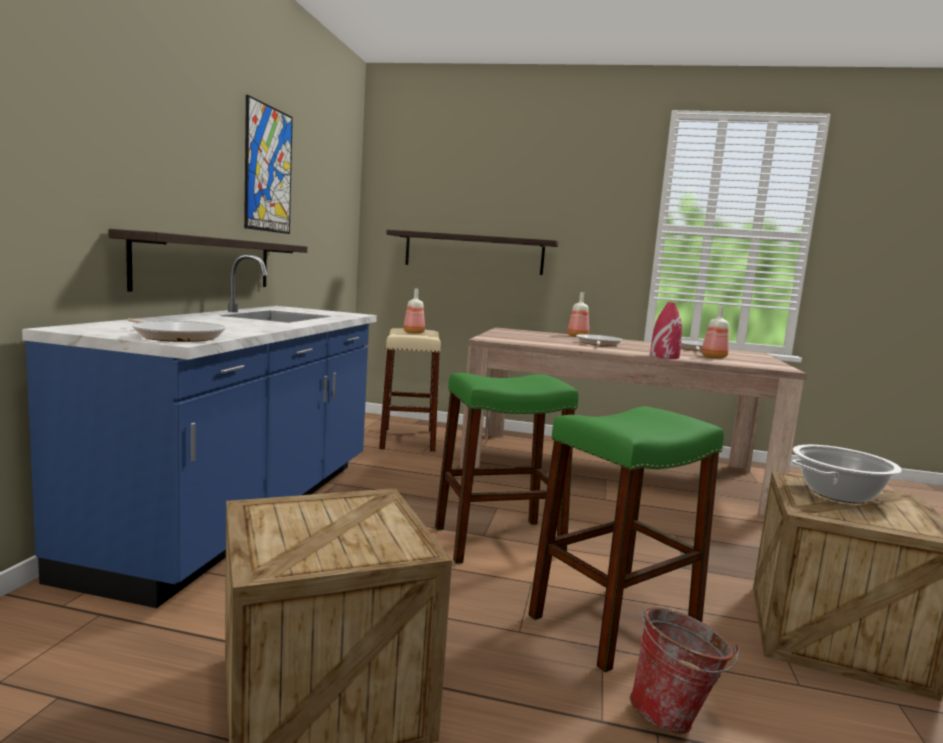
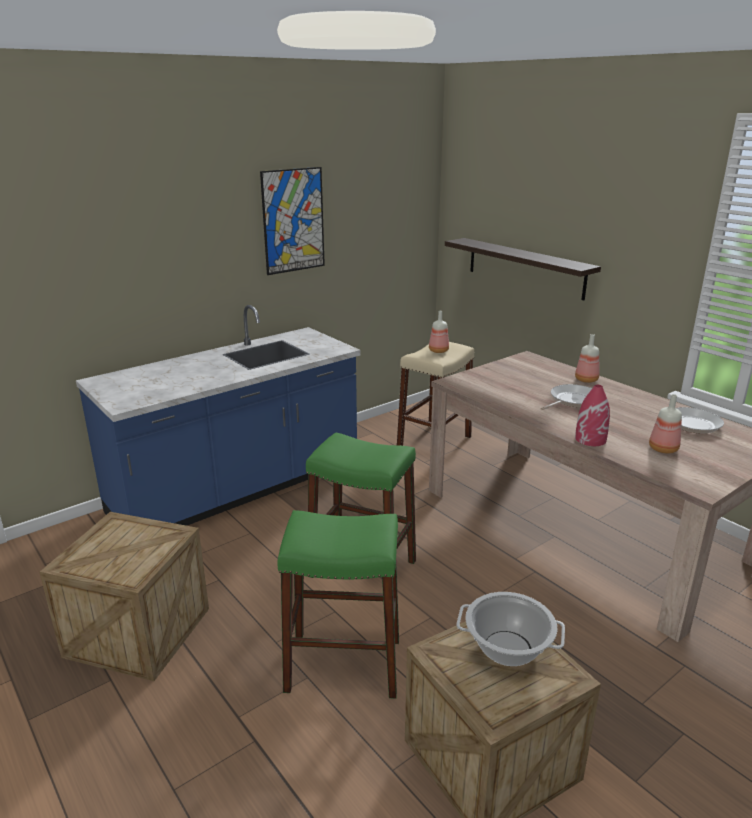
camera: 40 degrees right, 15 degrees up
shelf [109,229,307,292] -> none
frying pan [127,318,226,342] -> none
bucket [630,607,739,734] -> none

